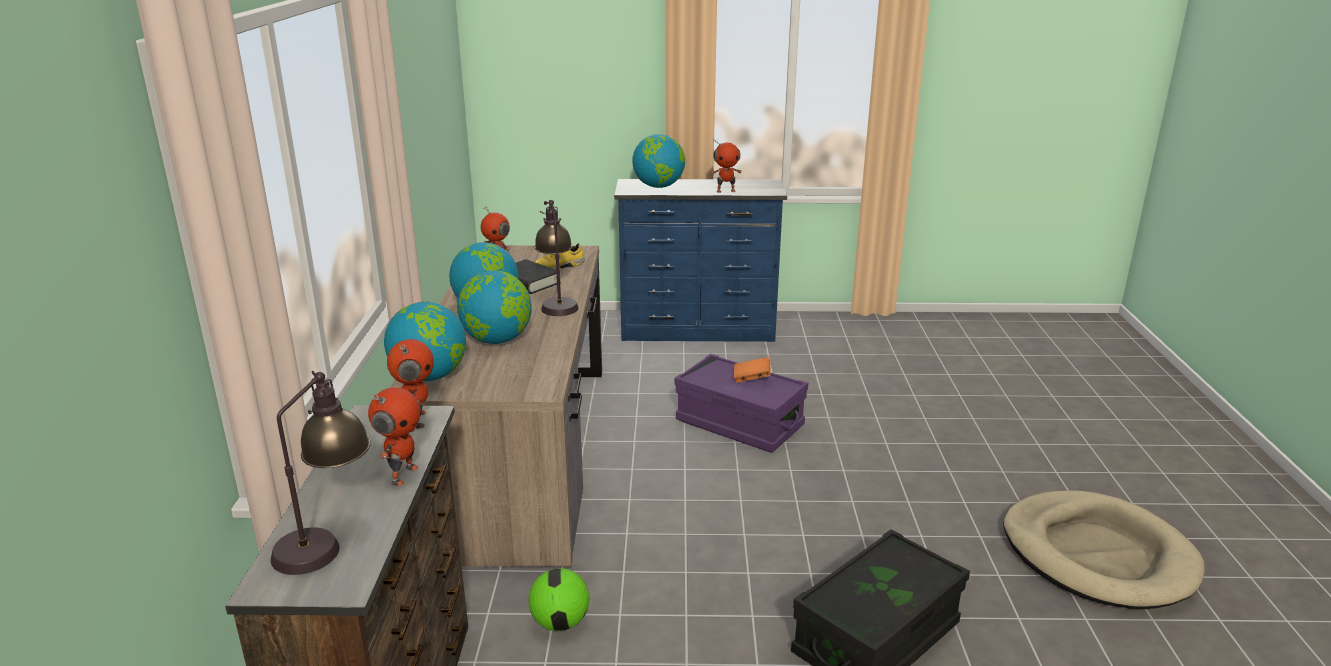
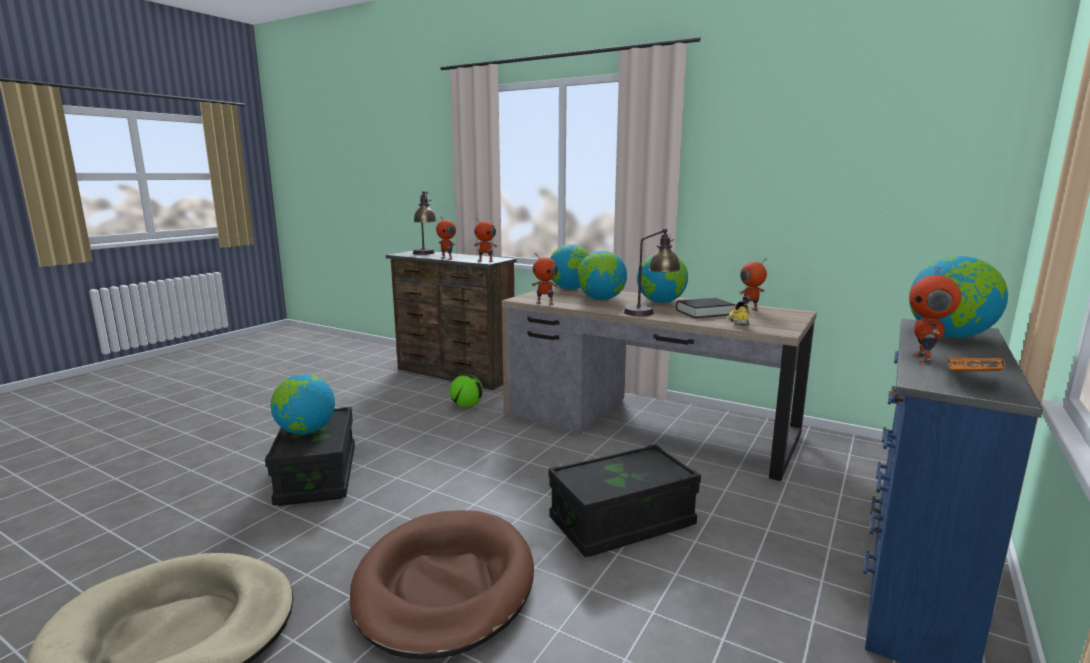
camera: 120 degrees right, 10 degrees down
purple storage box [674,354,808,453] -> black storage box [548,444,701,557]
orange book [734,357,771,383] -> orange book moved to [948,358,1005,372]
none -> globe [271,374,335,434]
none -> brown dog bed [350,510,534,660]
none -> toy robot [532,253,559,305]

